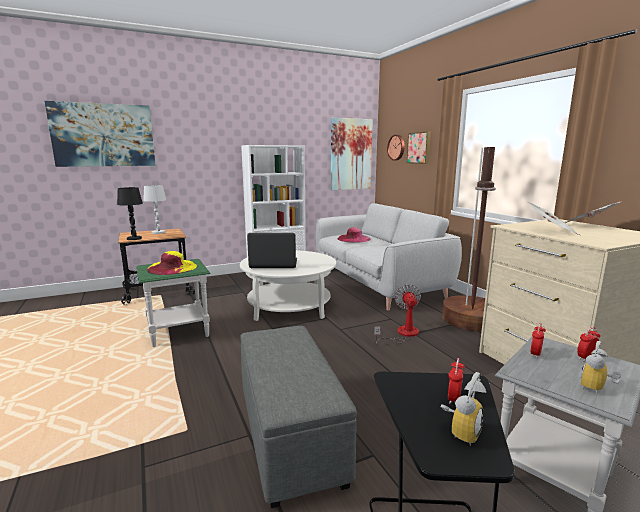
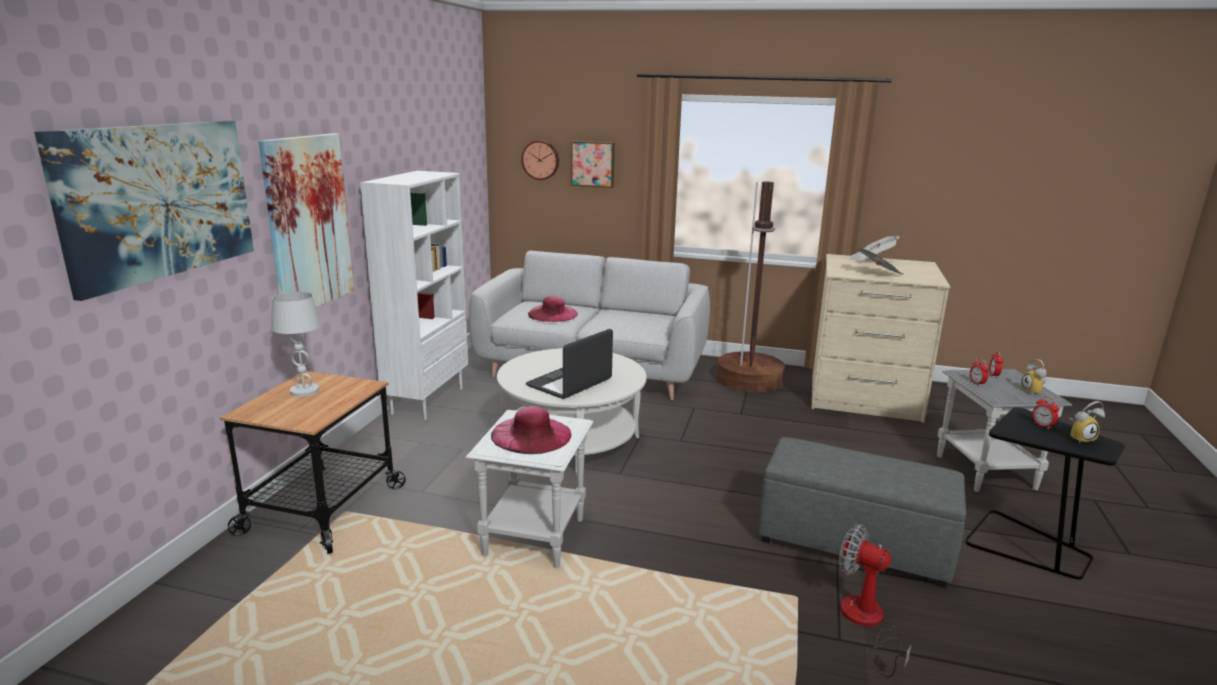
camera: 50 degrees left, 5 degrees up
black table lamp [117,187,143,240] -> none
green side table [136,259,211,347] -> white side table [466,410,593,568]
yellow hat [147,251,197,275] -> pink hat [491,406,572,454]
picture [331,118,373,190] -> picture moved to [259,133,354,307]
fan [374,284,421,344] -> fan moved to [839,524,911,677]
alarm clock [441,372,486,446] -> alarm clock turned 90 degrees clockwise [1069,401,1105,444]

